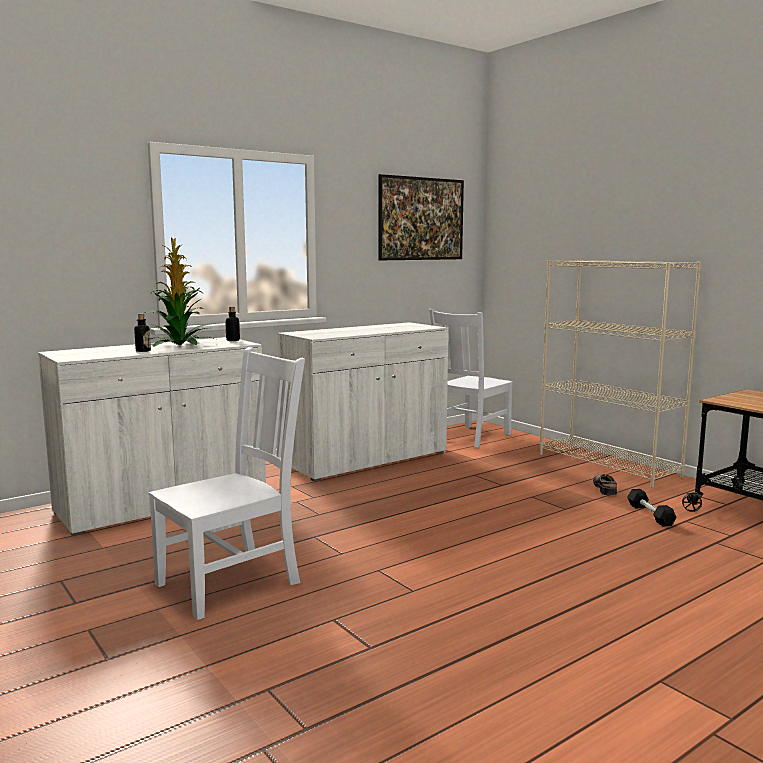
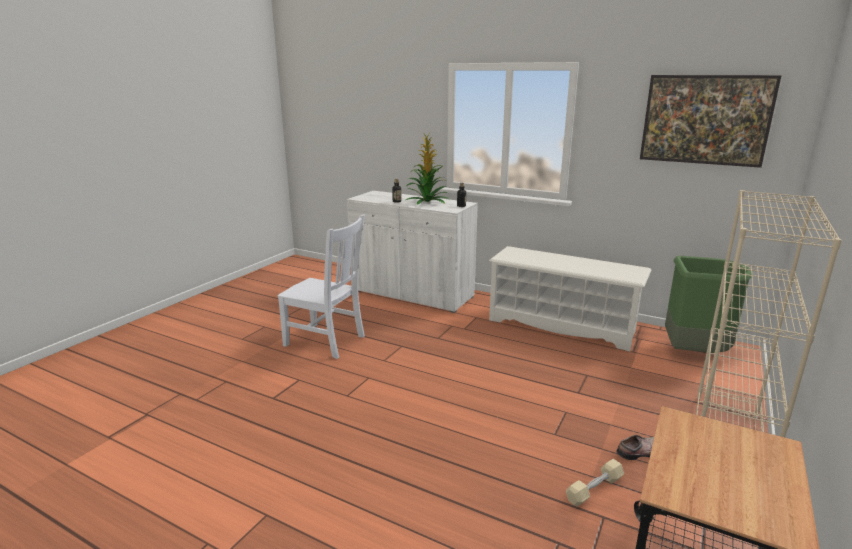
camera: 65 degrees right, 10 degrees up
white cabinet [277,322,449,482] -> white shoe rack [489,246,651,351]
white chair [429,309,513,447] -> green trash can [665,256,753,353]
black dumbbell [627,489,677,527] -> beige dumbbell [566,459,624,506]

